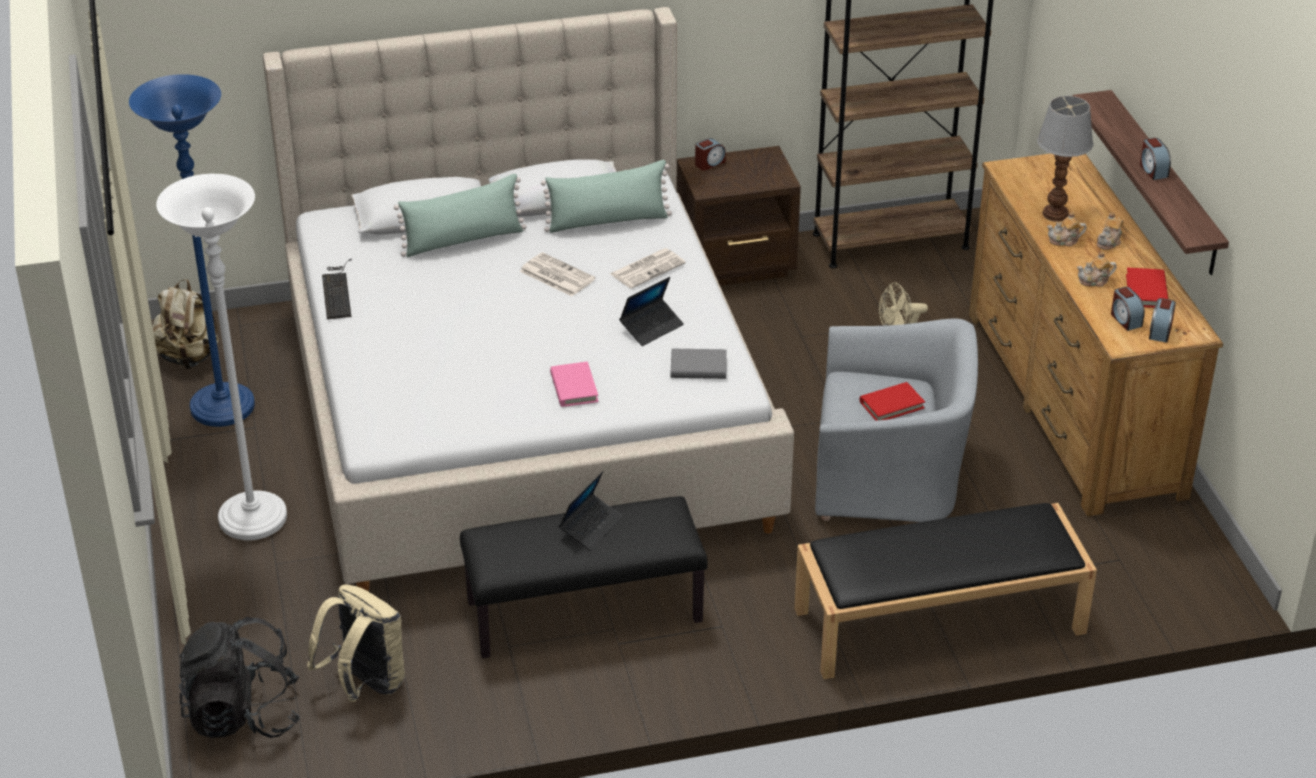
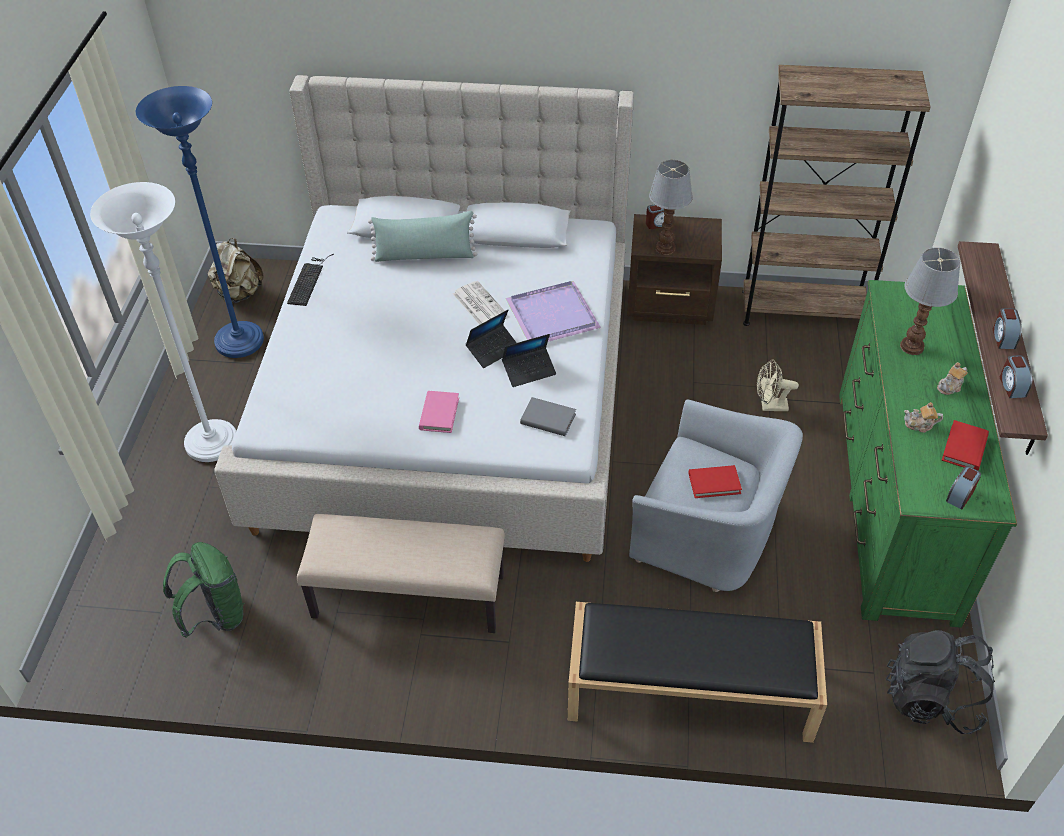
camera: 20 degrees right, 10 degrees up
black backpack [179,617,300,738] -> black backpack moved to [885,630,995,734]
beige backpack [307,584,405,702] -> green backpack [163,542,244,638]
black bench [460,496,708,658] -> beige bench [297,514,505,633]
green pillow [541,160,672,233] -> none
laptop [559,471,623,551] -> laptop moved to [466,310,517,368]
newspaper [610,248,686,289] -> purple tray [506,281,601,342]
brown dresser [969,154,1223,517] -> green dresser [839,280,1017,628]
teapot [1047,212,1087,246] -> none
alarm clock [1111,287,1145,331] -> alarm clock moved to [1000,355,1032,398]
none -> table lamp [649,160,693,255]

